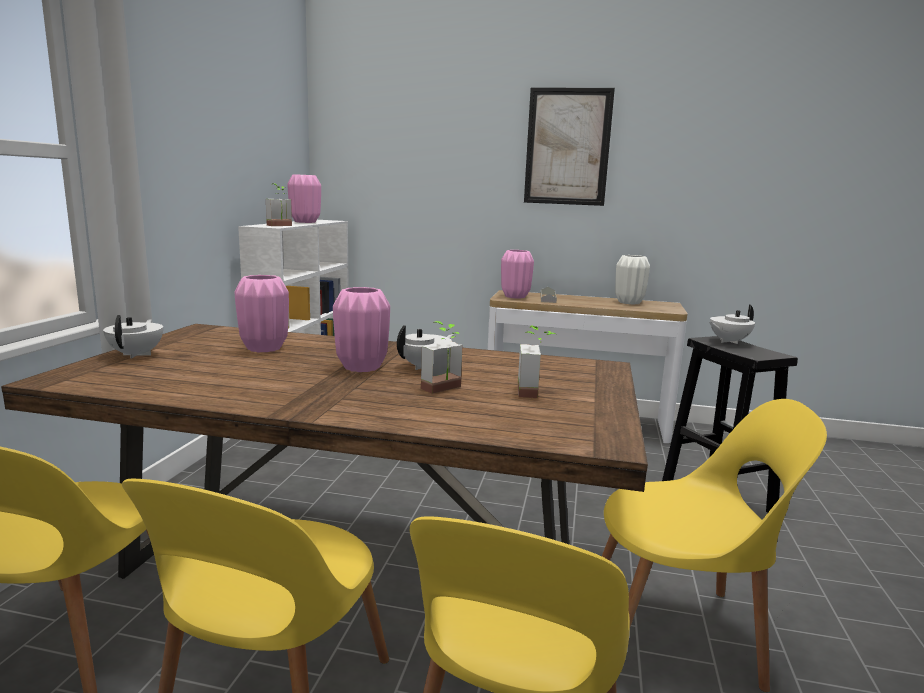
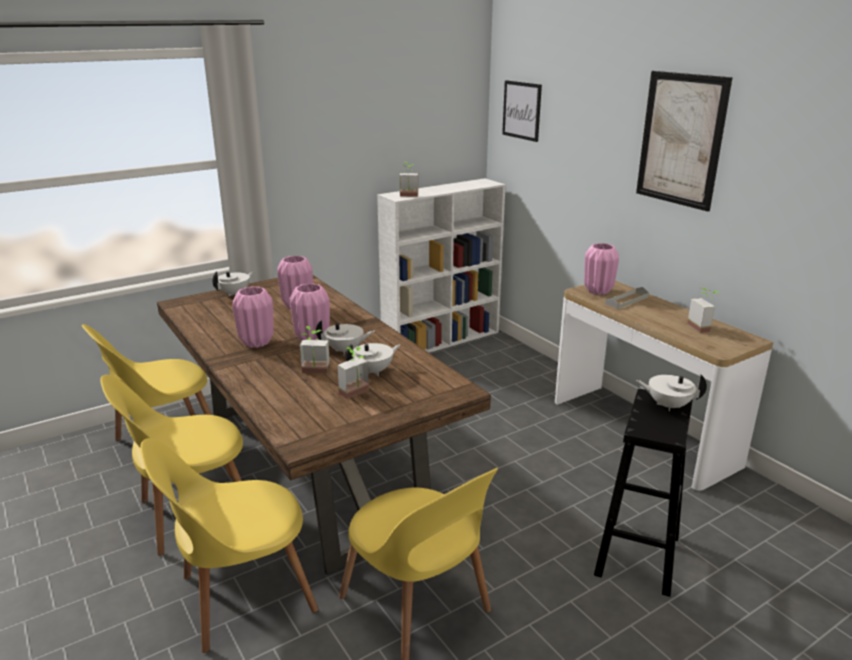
camera: 45 degrees right, 10 degrees up
pink vase [287,174,321,223] -> pink vase moved to [232,286,274,348]
white vase [615,255,650,305] -> potted plant [687,288,720,333]
none -> white teapot [346,343,401,376]
none -> picture [502,80,542,142]

